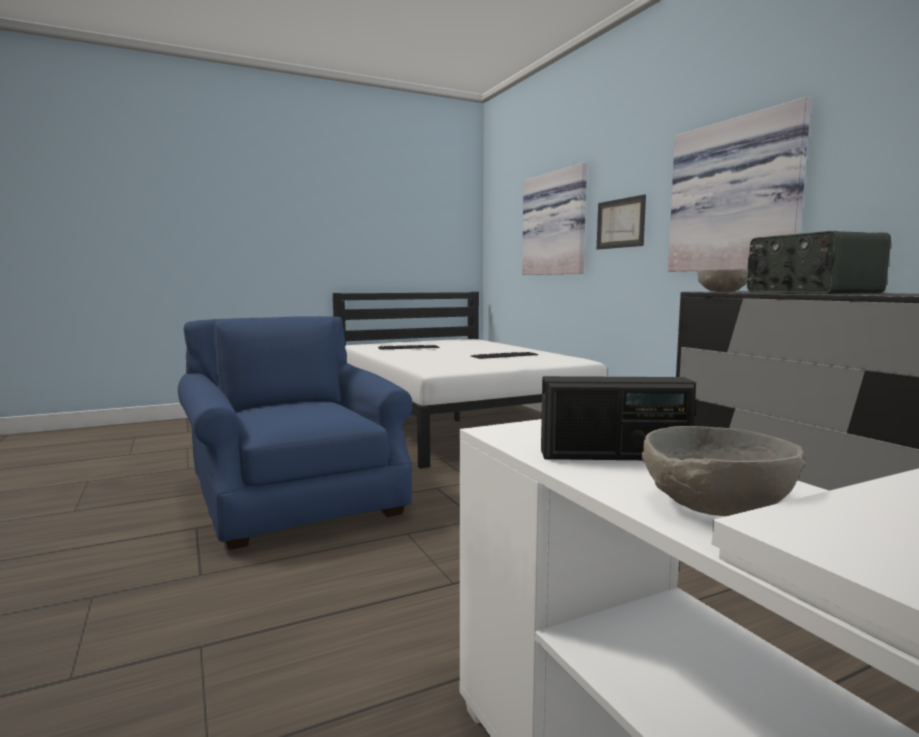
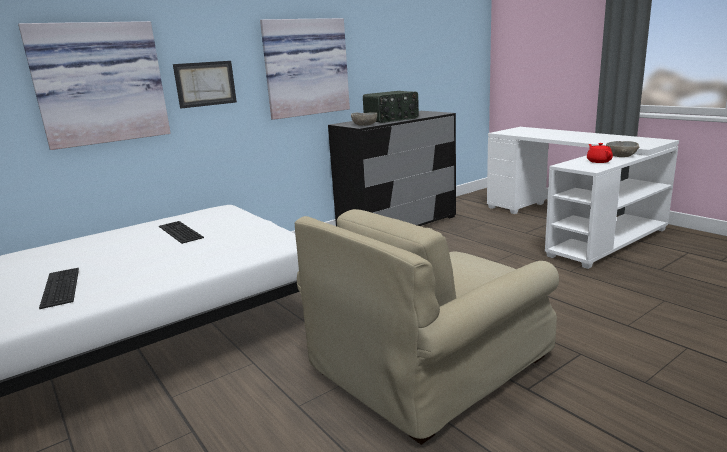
camera: 100 degrees left, 10 degrees up
blue armchair [178,316,413,550] -> beige armchair [295,209,559,445]
radio [541,376,696,460] -> red teapot [587,143,613,163]

